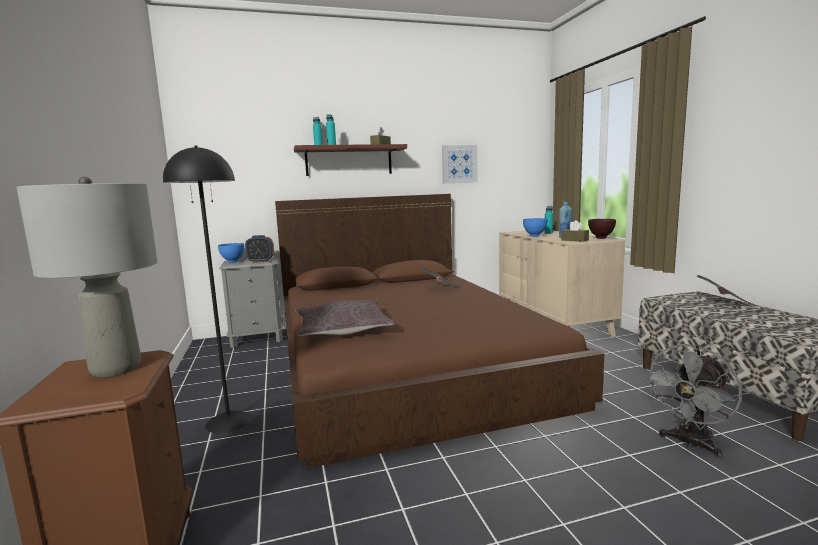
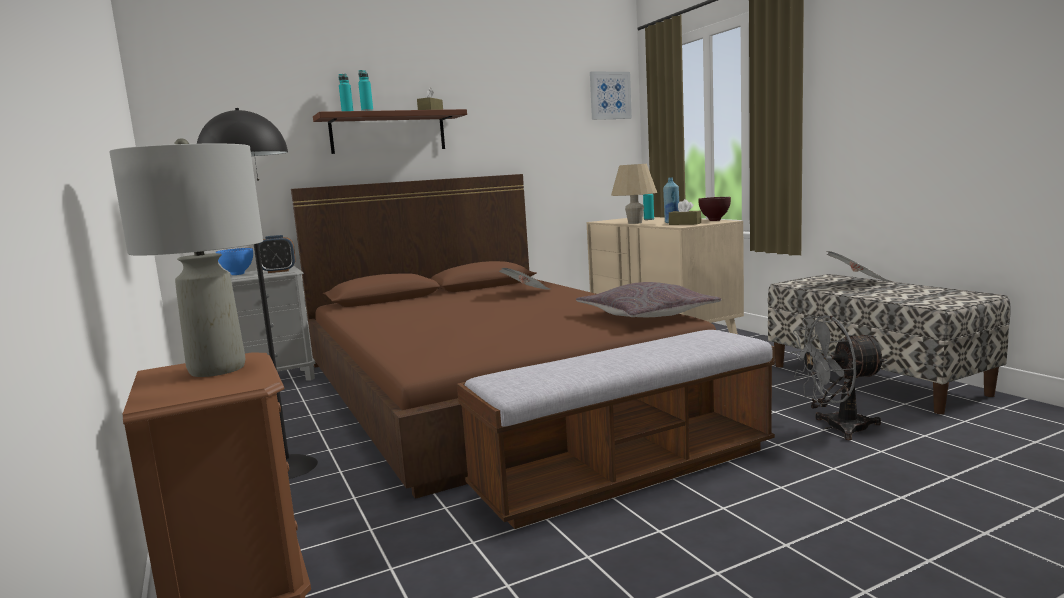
camera: 10 degrees left, 0 degrees up
grey pillow [295,300,395,336] -> grey pillow moved to [576,282,721,317]
picture [442,145,478,183] -> picture moved to [590,71,632,120]
blue bowl [523,218,547,237] -> beige table lamp [611,164,657,224]
grey fan [643,344,742,457] -> grey fan turned 45 degrees clockwise [790,315,887,440]
none -> bench [457,330,775,529]

